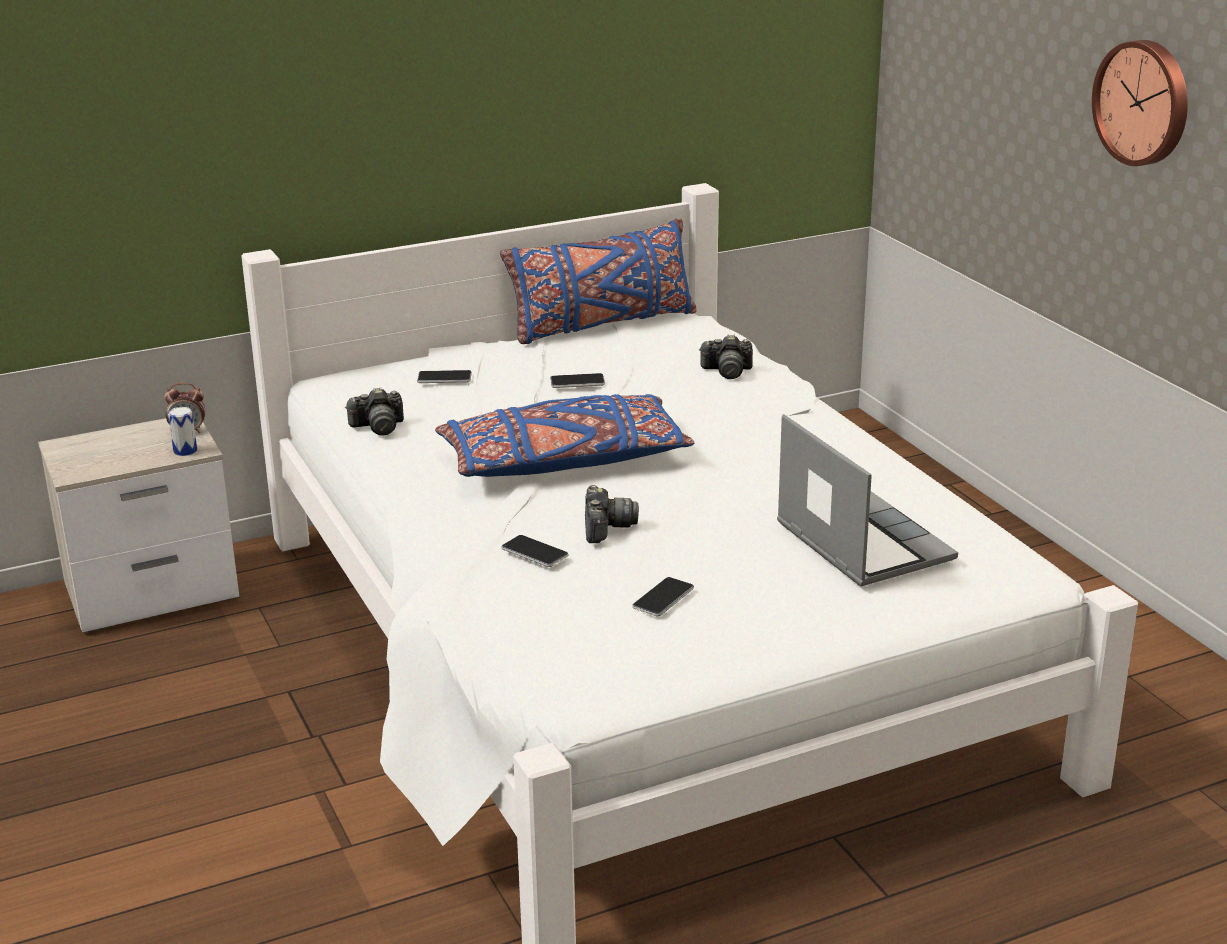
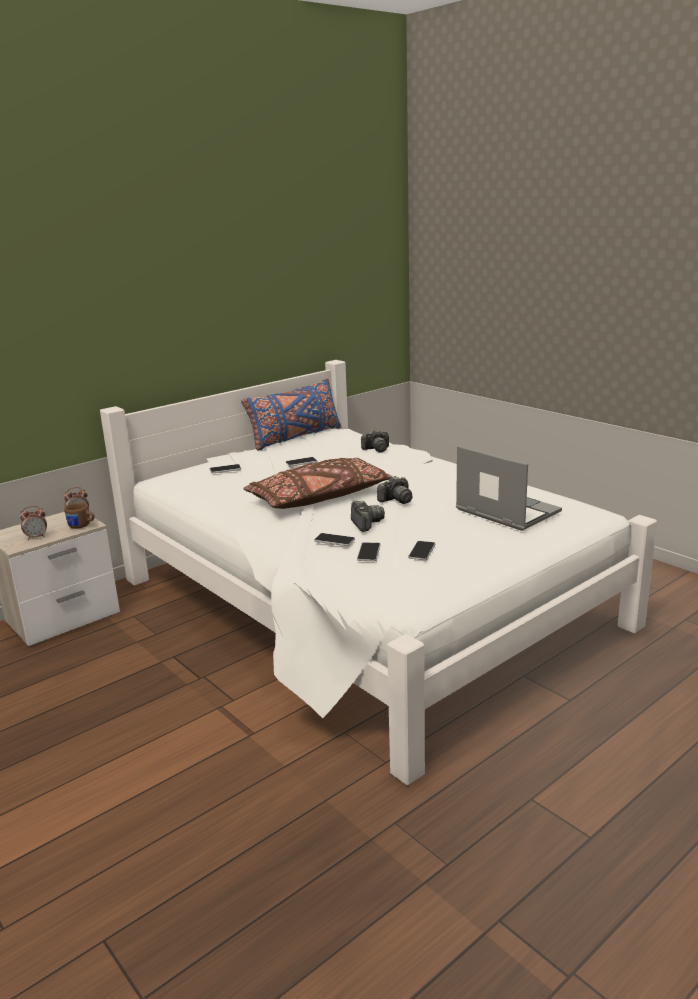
camera: 15 degrees left, 5 degrees down
can [168,407,197,456] -> brown mug [64,502,95,529]
camera [346,387,404,436] -> camera moved to [377,476,412,504]
blue pillow [435,394,695,477] -> brown pillow [243,458,392,509]
wall clock [1092,40,1188,166] -> none
none -> alarm clock [20,506,47,540]
none -> phone [357,542,381,561]

